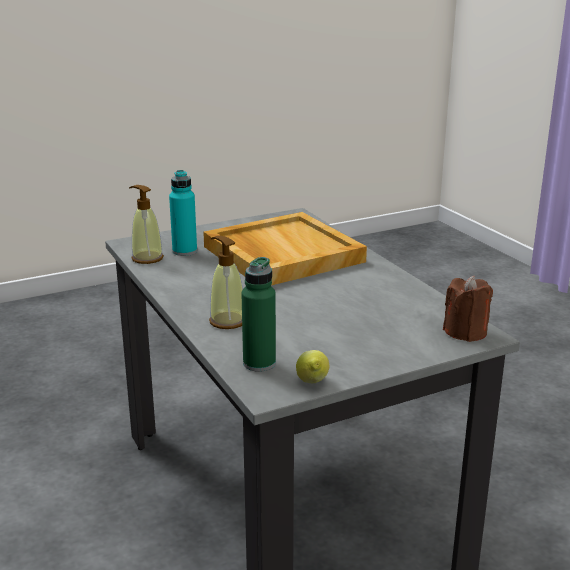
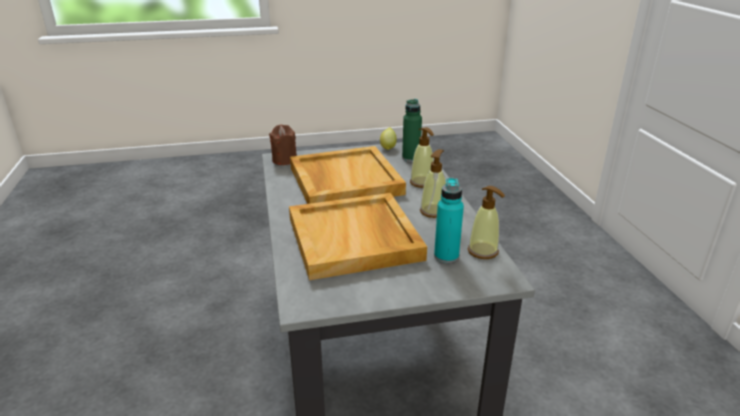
camera: 165 degrees left, 5 degrees up
none -> beige tray [290,146,406,204]
none -> soap dispenser [420,149,446,218]

